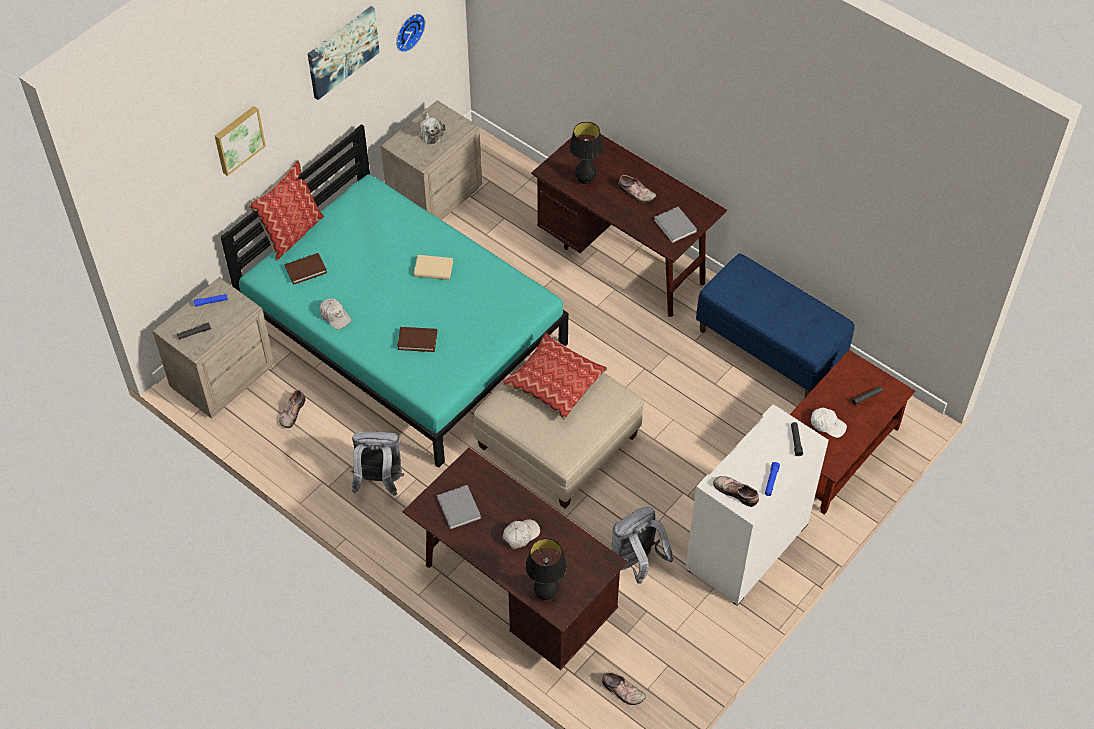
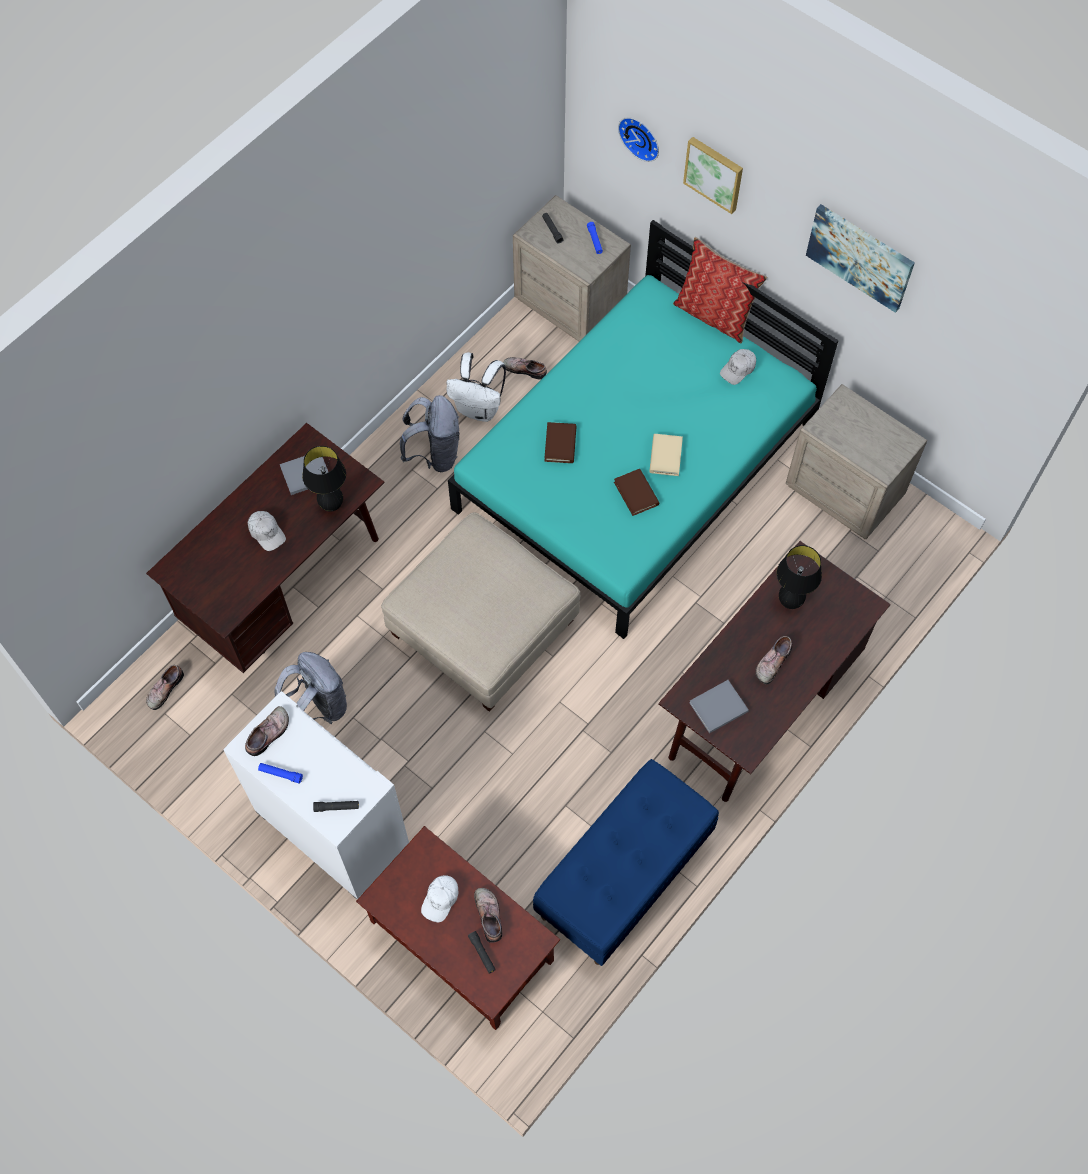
camera: 90 degrees right, 10 degrees up
brown book [285,253,327,285] -> brown book moved to [614,469,659,516]
white cap [319,299,351,330] -> white cap moved to [720,349,756,385]
wall clock [396,13,425,52] -> wall clock moved to [618,117,659,162]
plush toy [418,113,445,144] -> none
pillow [502,333,608,420] -> none
black table lamp [526,538,567,600] -> black table lamp moved to [302,446,346,512]
none -> white backpack [447,352,506,422]
none -> shoe [474,888,502,943]

